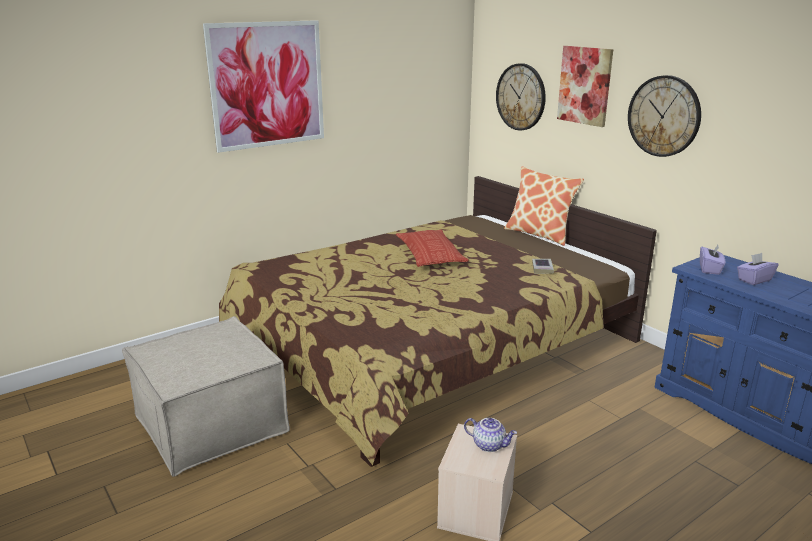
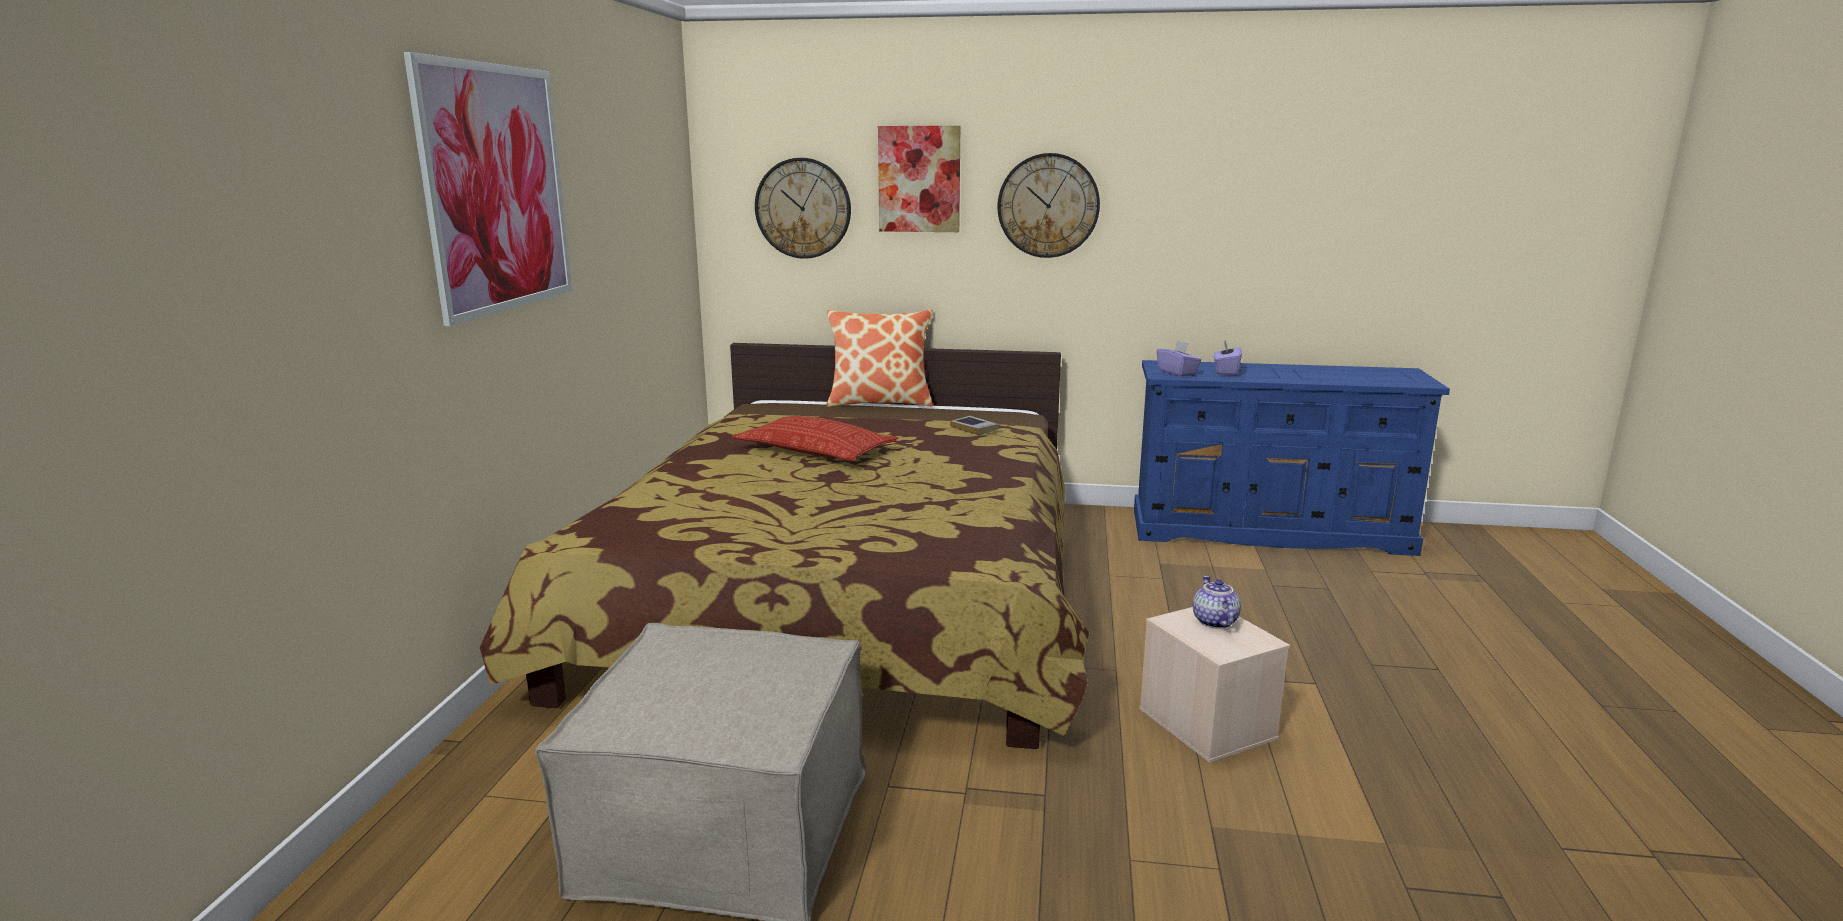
camera: 45 degrees left, 5 degrees down
teapot [464,418,517,452] -> teapot turned 75 degrees counterclockwise [1193,576,1241,628]

